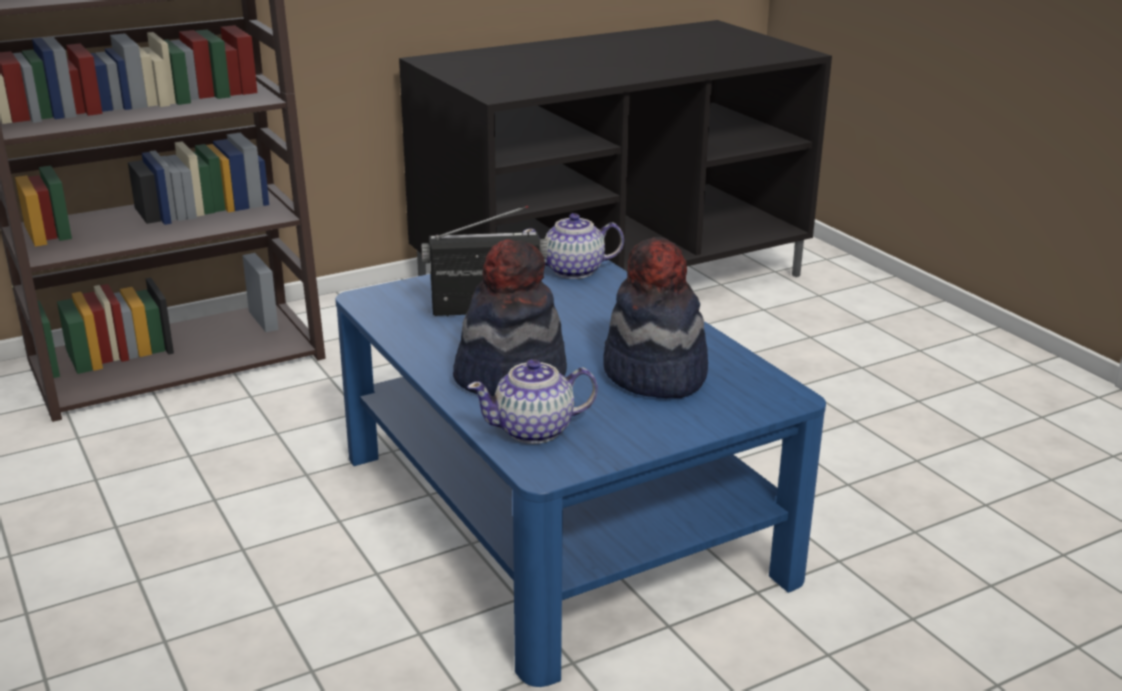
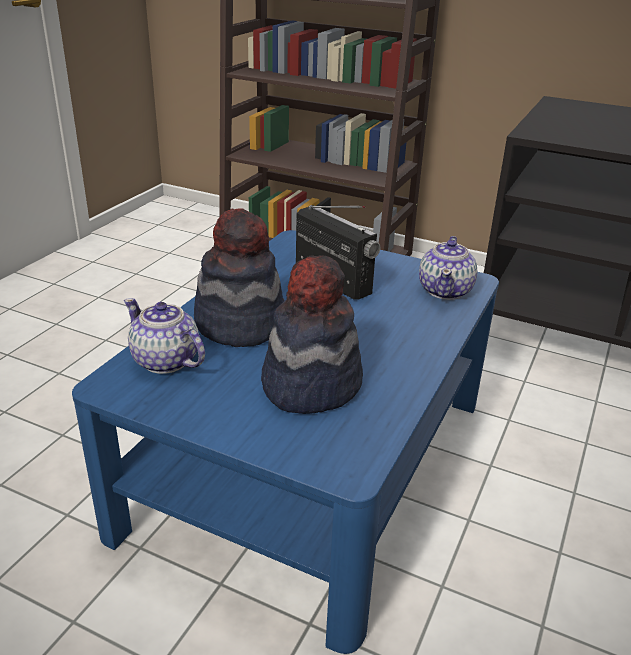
camera: 55 degrees right, 5 degrees up
teapot [523,213,624,279] -> teapot turned 120 degrees counterclockwise [419,236,478,300]

